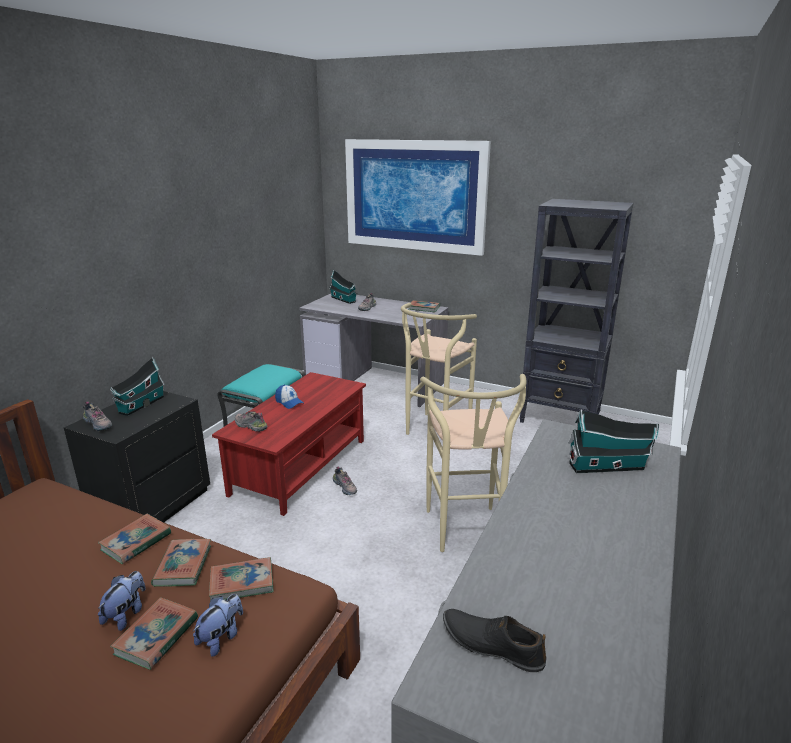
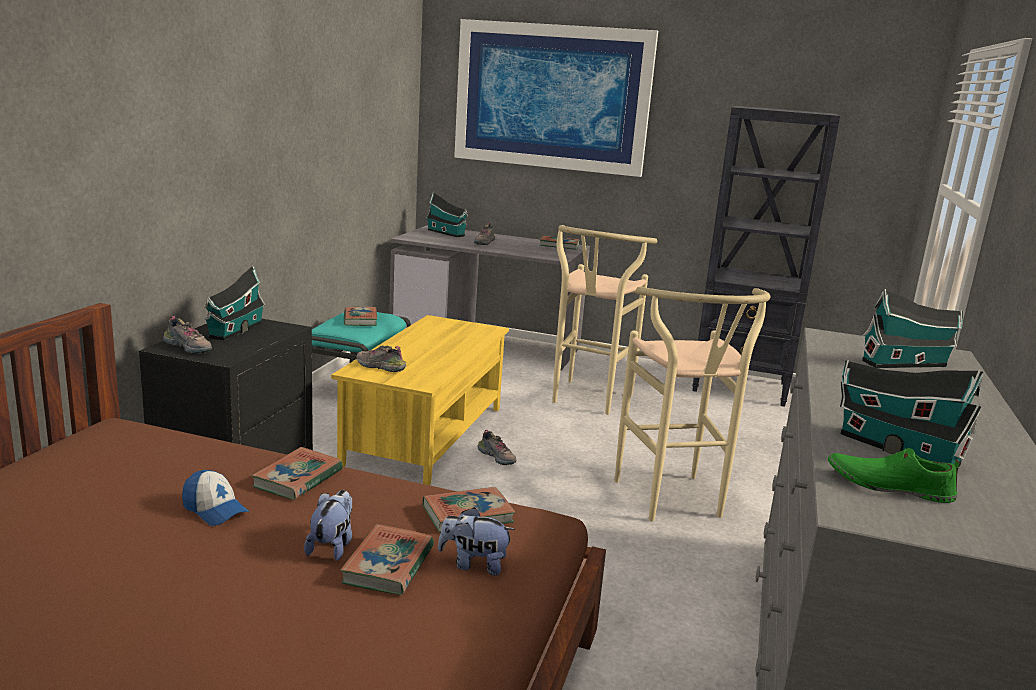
camera: 10 degrees left, 5 degrees down
book [151,539,211,587] -> book moved to [344,306,377,326]
plush toy [193,594,243,657] -> plush toy turned 105 degrees counterclockwise [438,507,515,576]
red coffee table [212,372,366,516] -> yellow coffee table [331,315,509,485]
cap [275,385,303,409] -> cap moved to [182,470,249,526]
black shoe [443,609,547,672] -> green shoe [828,448,960,503]
none -> toy house [840,360,983,466]

